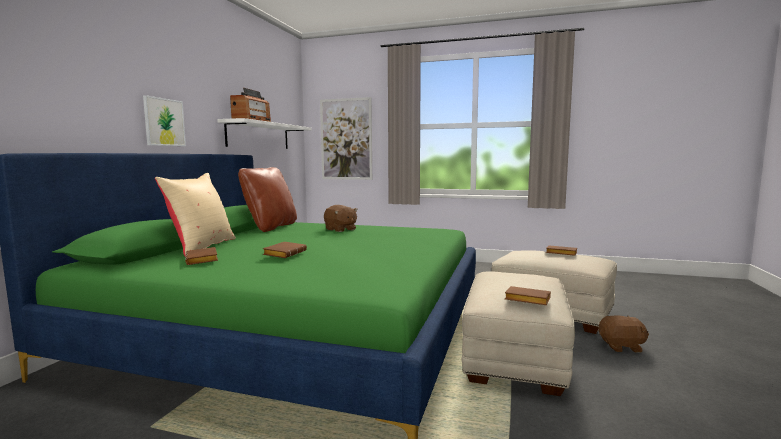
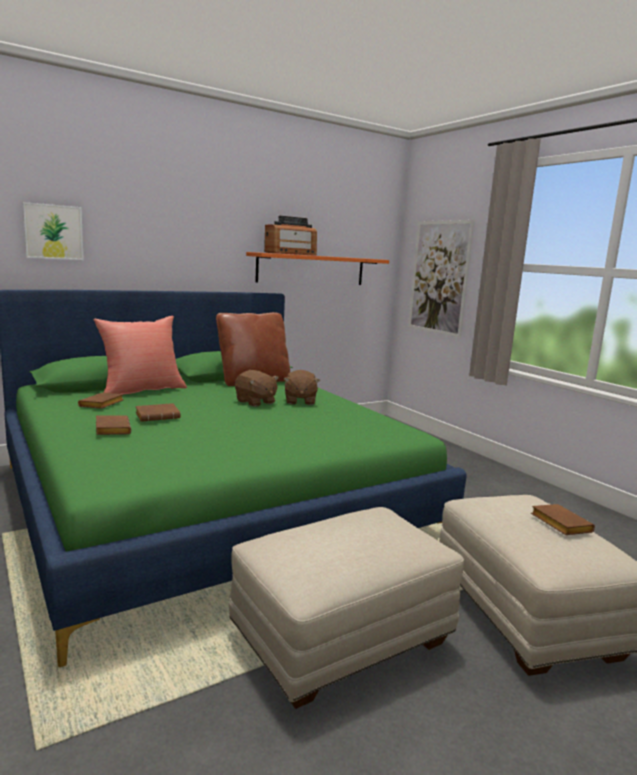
camera: 40 degrees right, 5 degrees up
picture [143,95,186,146] -> picture moved to [23,202,84,260]
beige pillow [155,173,236,257] -> red pillow [94,316,187,394]
white shelf [217,118,312,149] -> orange shelf [246,252,389,285]
brown book [505,286,551,305] -> brown book moved to [96,415,131,435]
brown plush toy [598,316,649,352] -> brown plush toy moved to [235,370,279,407]

